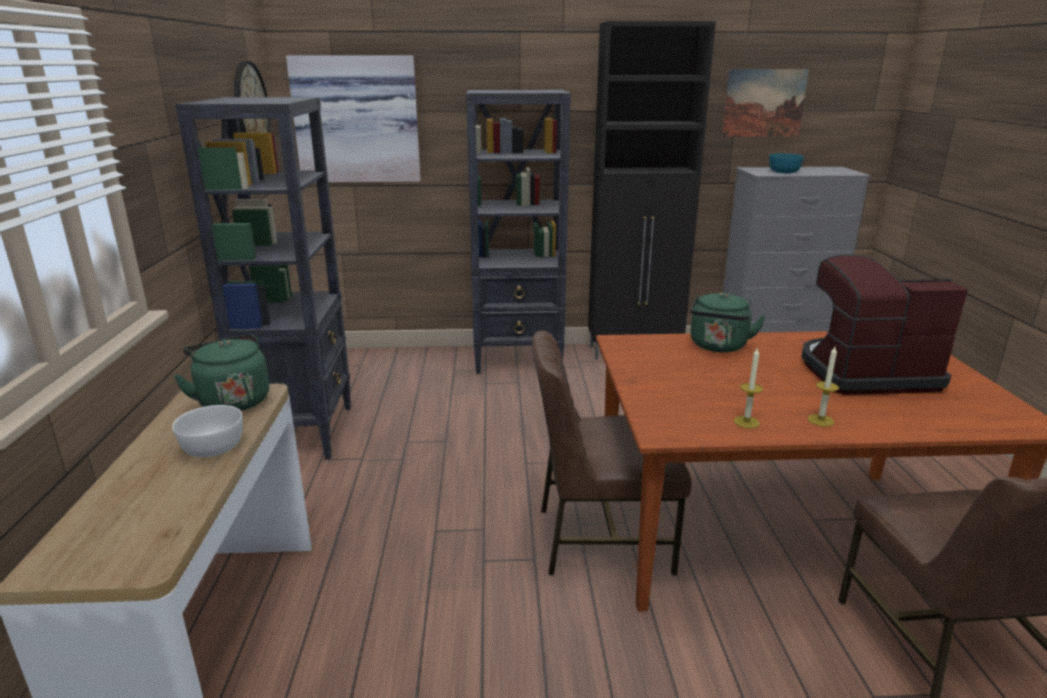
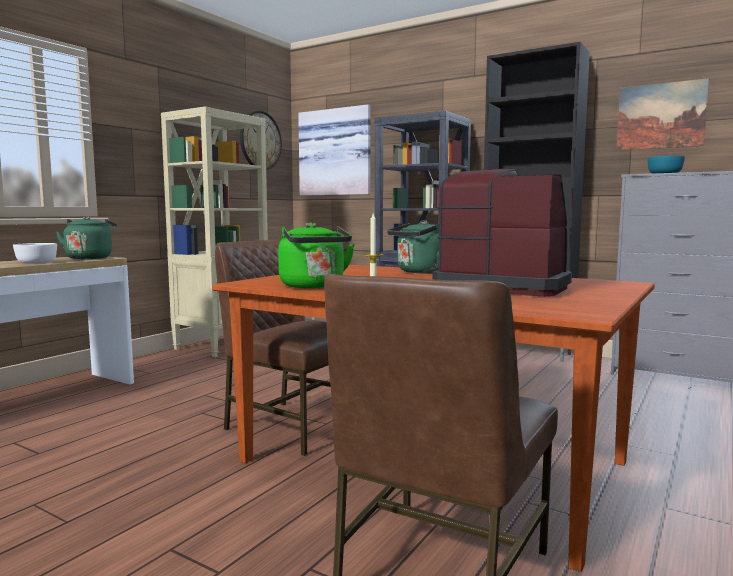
camera: 35 degrees right, 15 degrees down
black bookcase [175,97,351,459] -> beige bookcase [161,106,268,357]
candle [734,347,763,428] -> green kettle [278,222,355,288]

